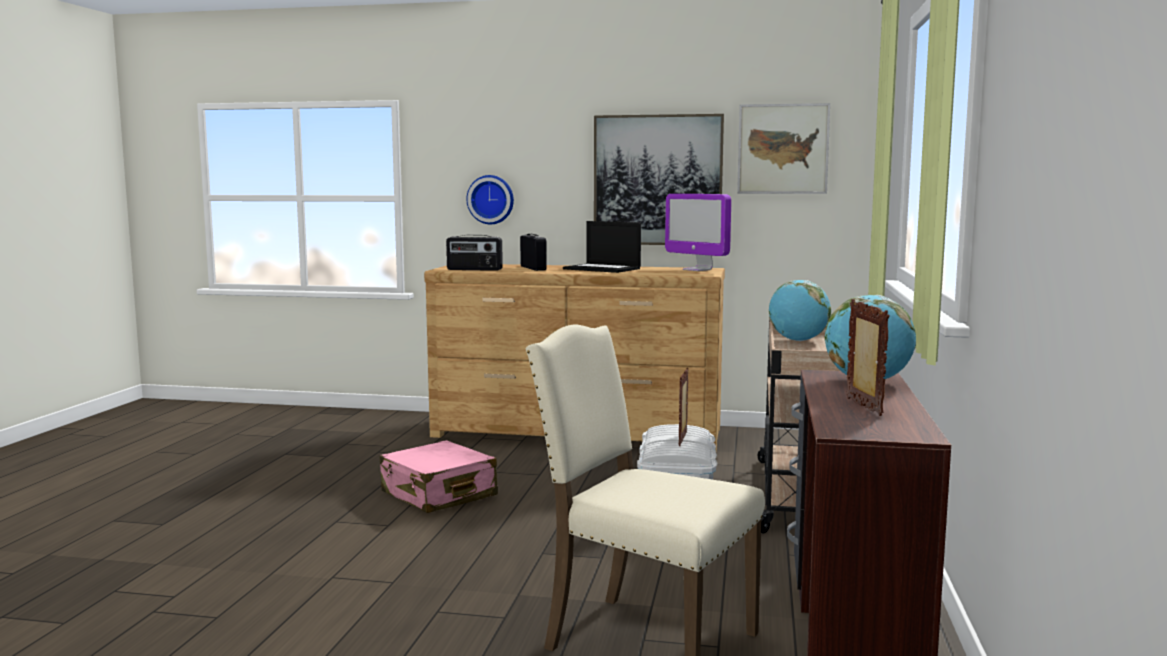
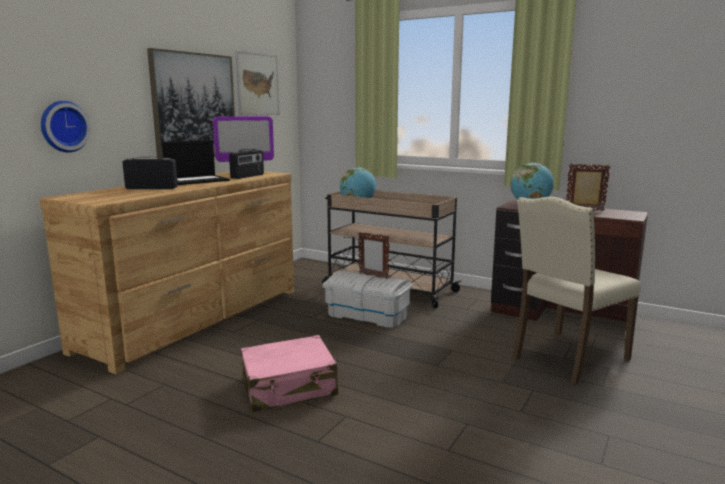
camera: 70 degrees left, 5 degrees up
radio [446,235,503,271] -> radio moved to [229,149,264,179]

